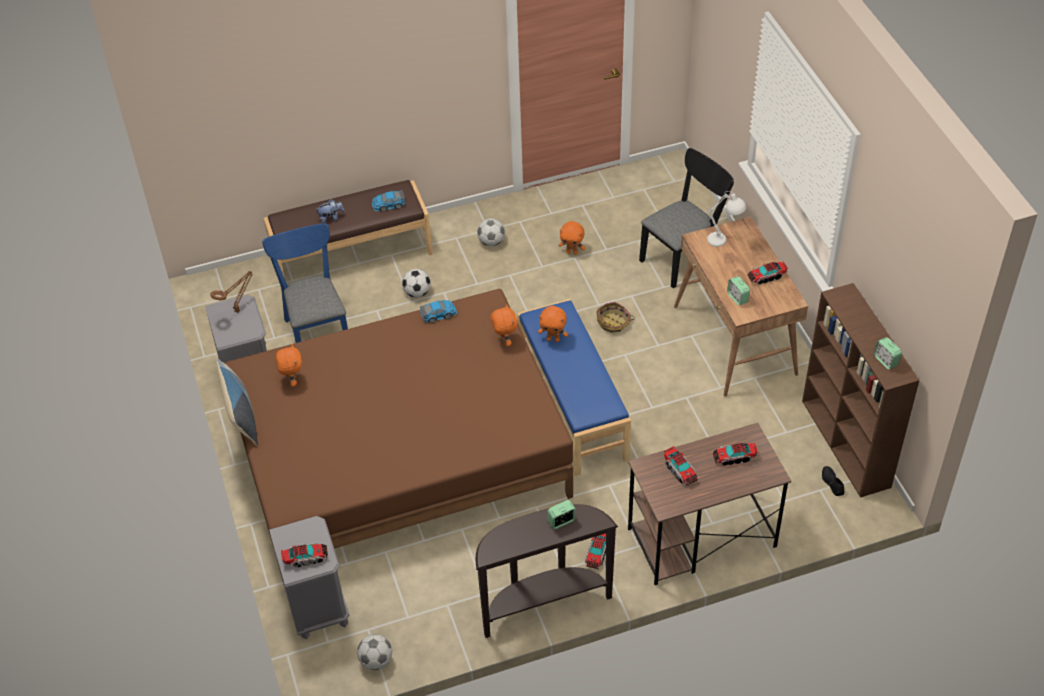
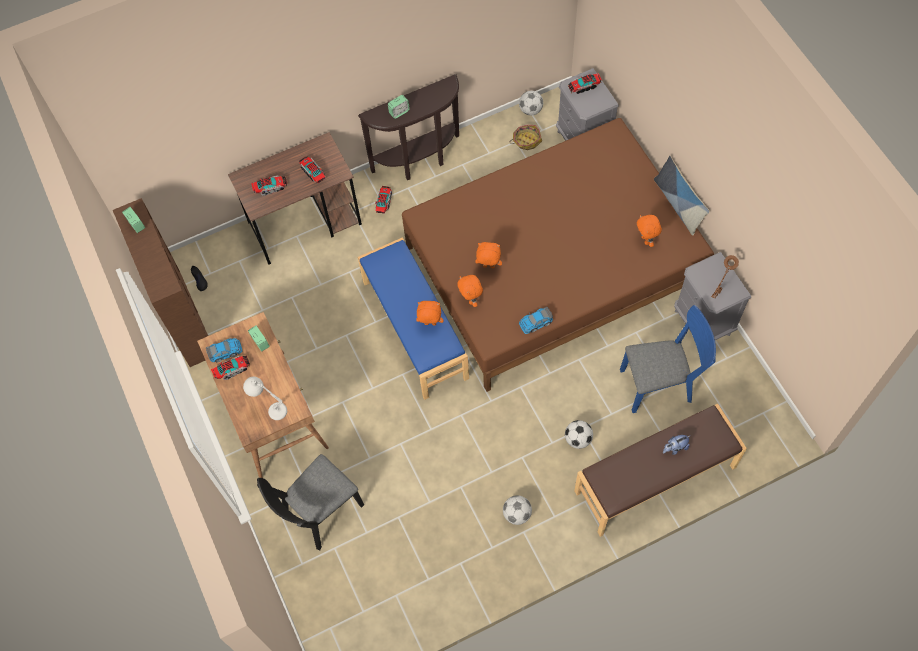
camera: 175 degrees right, 15 degrees up
blue chair [262,223,348,343] -> blue chair turned 75 degrees counterclockwise [620,305,716,413]
toy car [372,190,405,211] -> toy car moved to [206,338,242,362]
orange plush toy [559,221,585,255] -> orange plush toy moved to [475,242,502,268]
basket [596,302,635,333] -> basket moved to [510,125,542,150]

